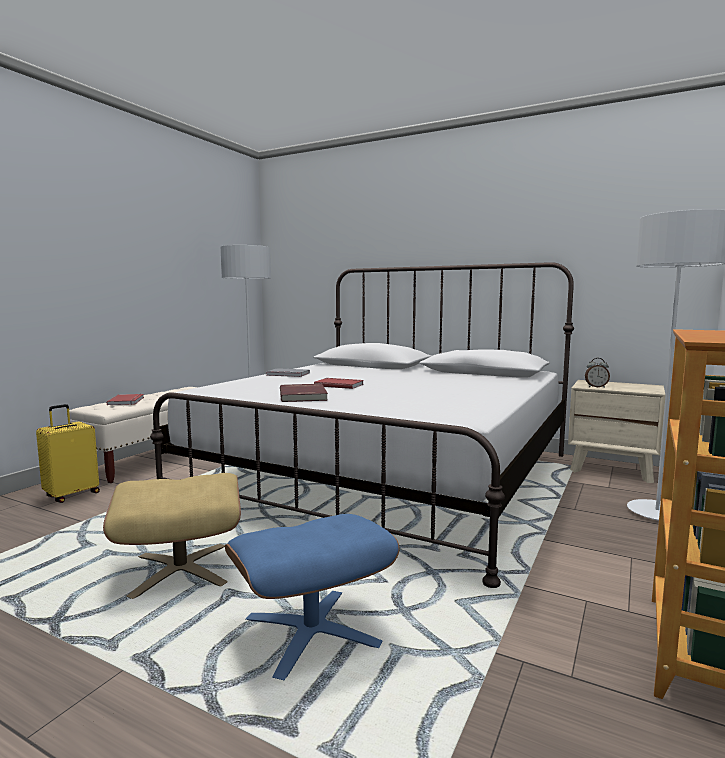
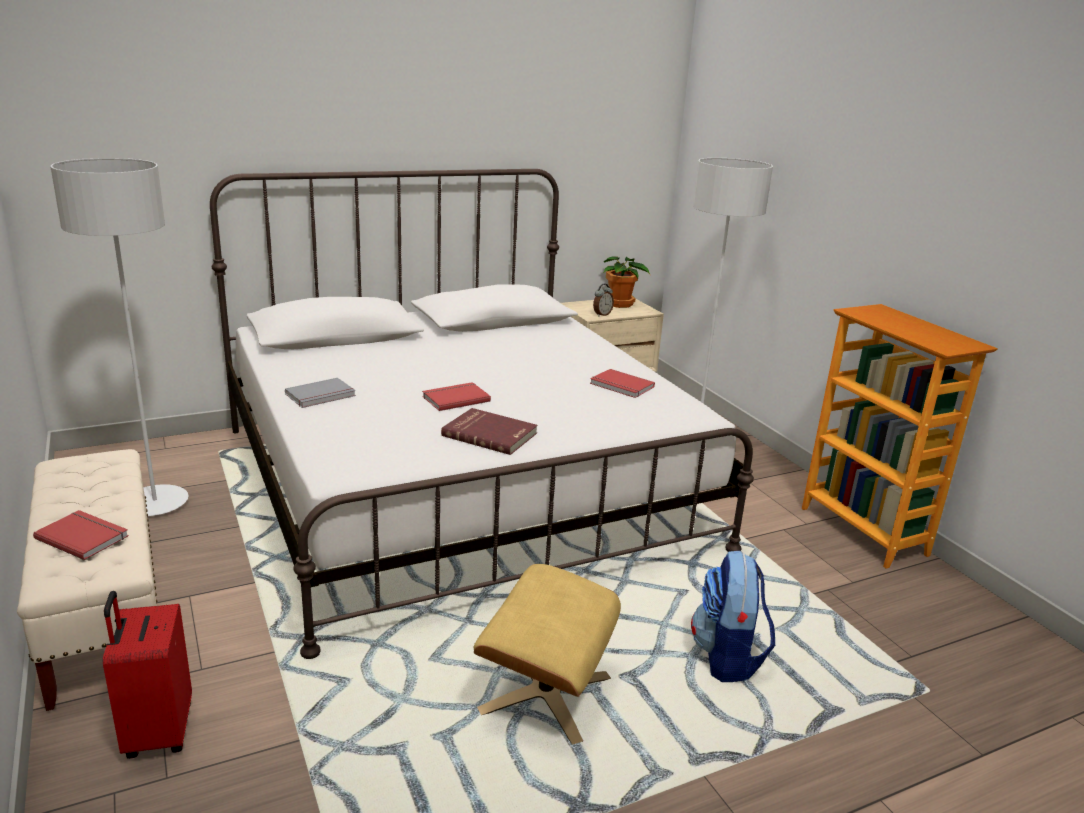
camera: 55 degrees left, 15 degrees up
yellow suitcase [36,404,100,503] -> red suitcase [103,591,192,759]
blue ottoman [225,514,400,680] -> backpack [691,550,775,682]
none -> red book [590,369,655,398]
none -> potted plant [604,256,650,308]

